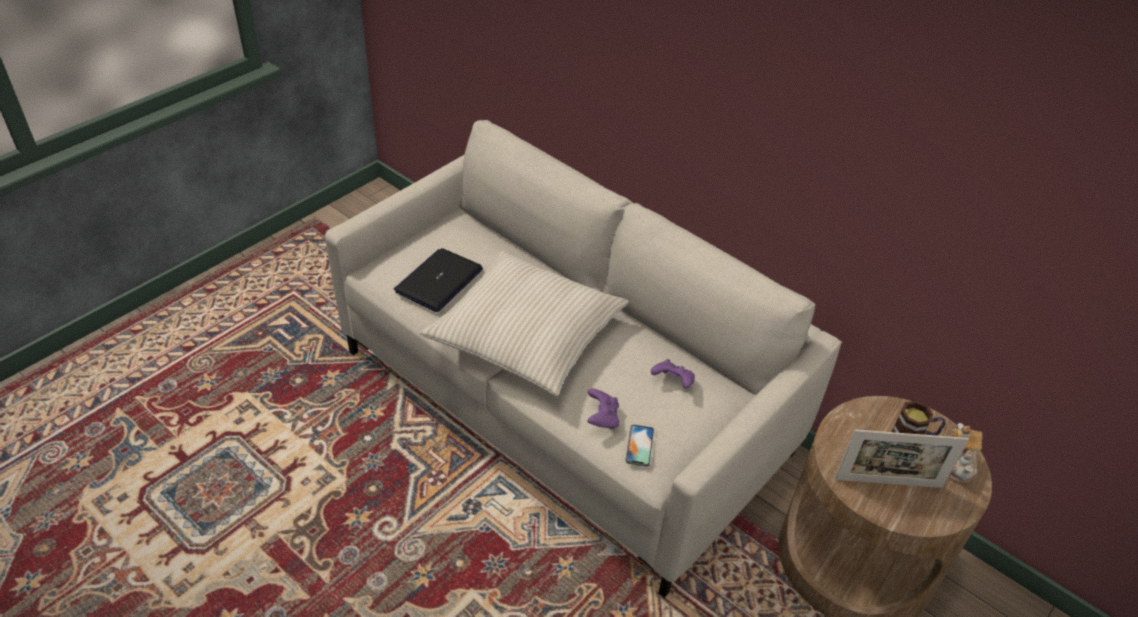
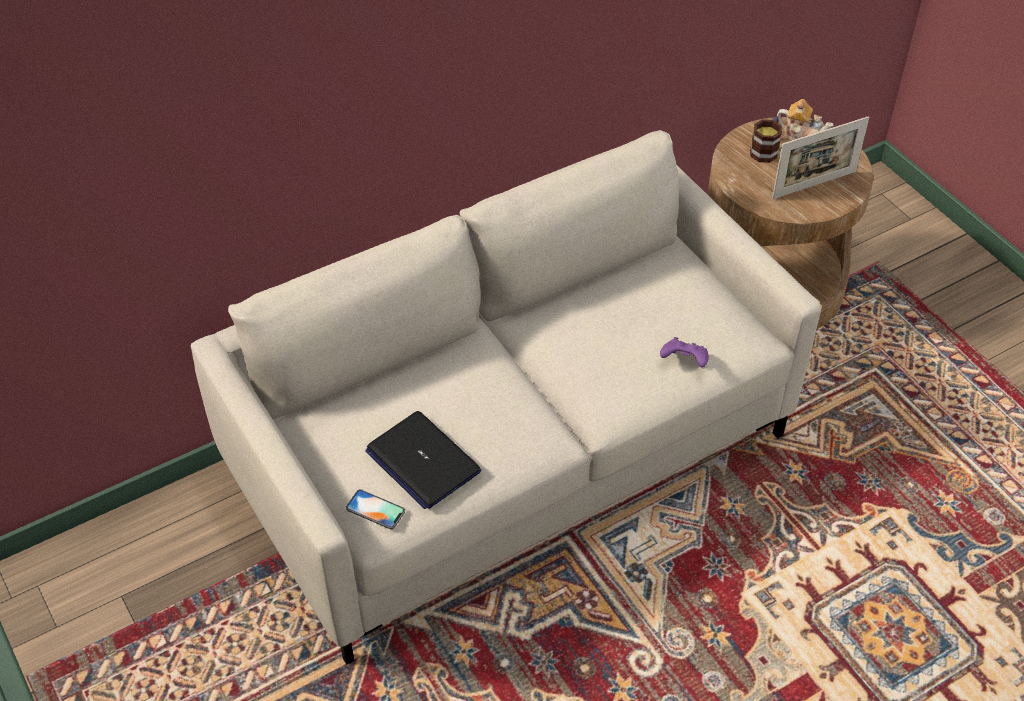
camera: 70 degrees left, 5 degrees up
beige pillow [420,251,629,396] -> none
phone [625,424,654,467] -> phone moved to [346,489,405,529]
purple game controller [651,359,695,389] -> none
picture frame [835,430,969,488] -> picture frame turned 45 degrees clockwise [772,116,869,199]

